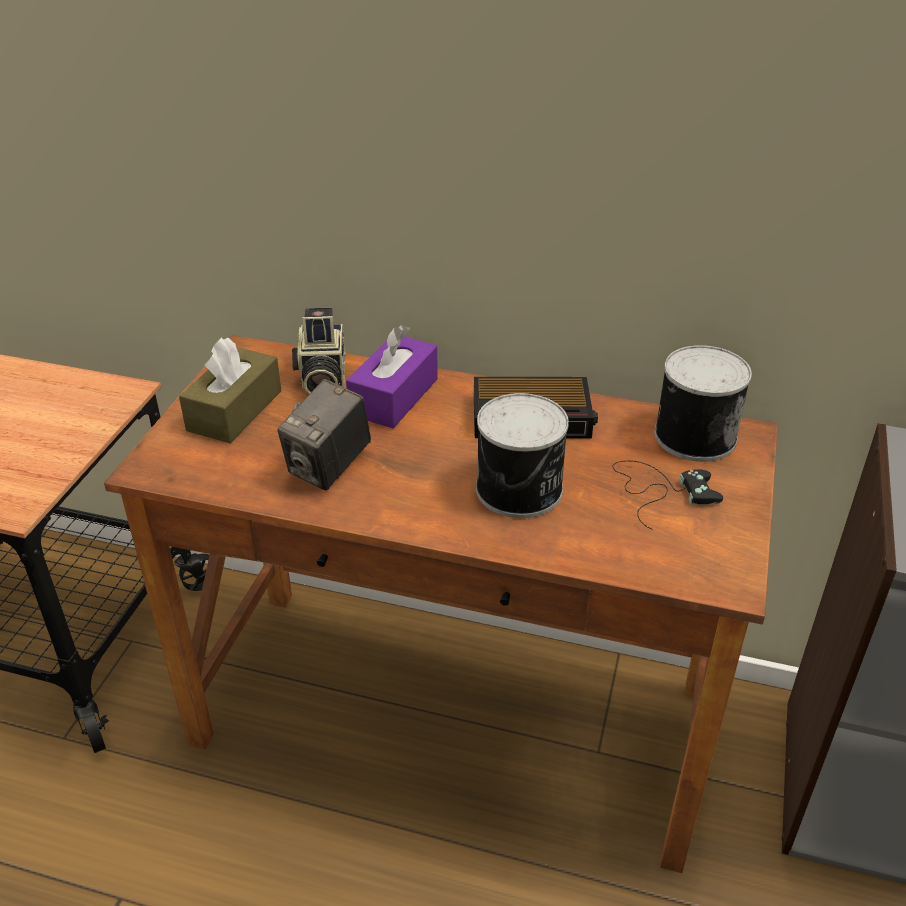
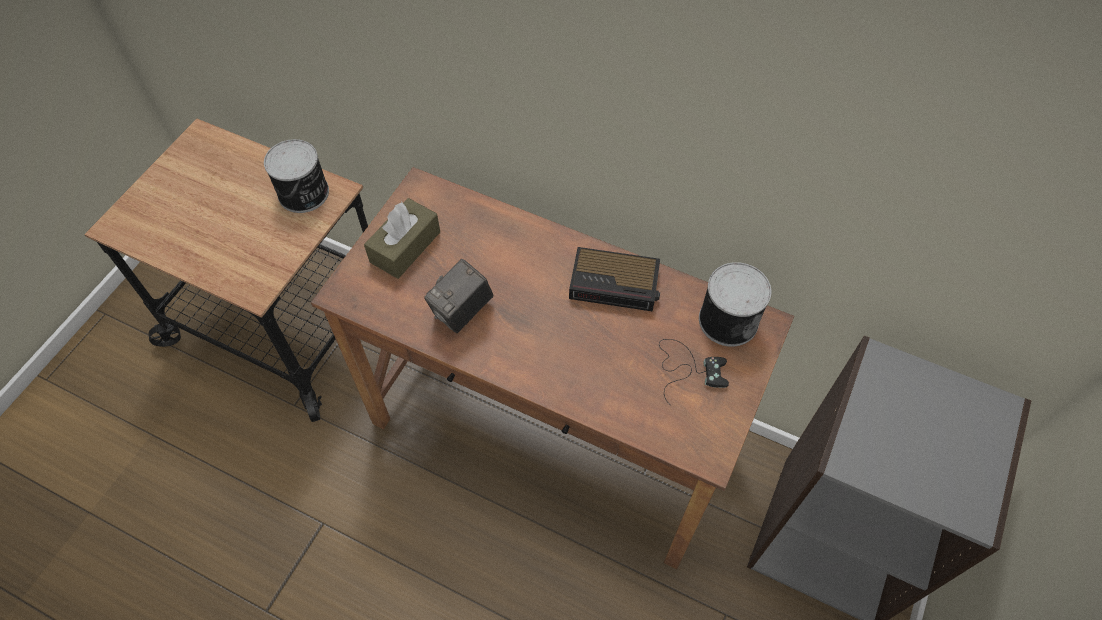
camera: 10 degrees right, 20 degrees up
camera [292,308,346,394] -> none
purple tissue box [346,325,438,428] -> none
can [476,393,569,518] -> can moved to [264,139,329,213]

